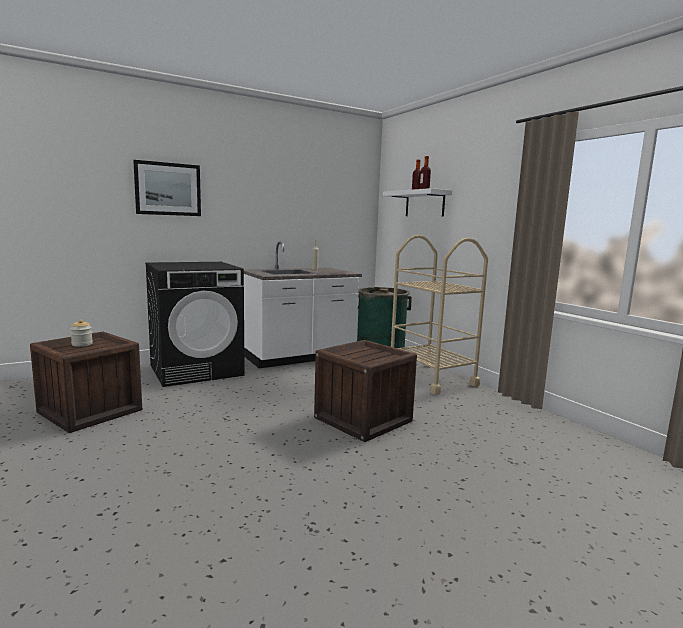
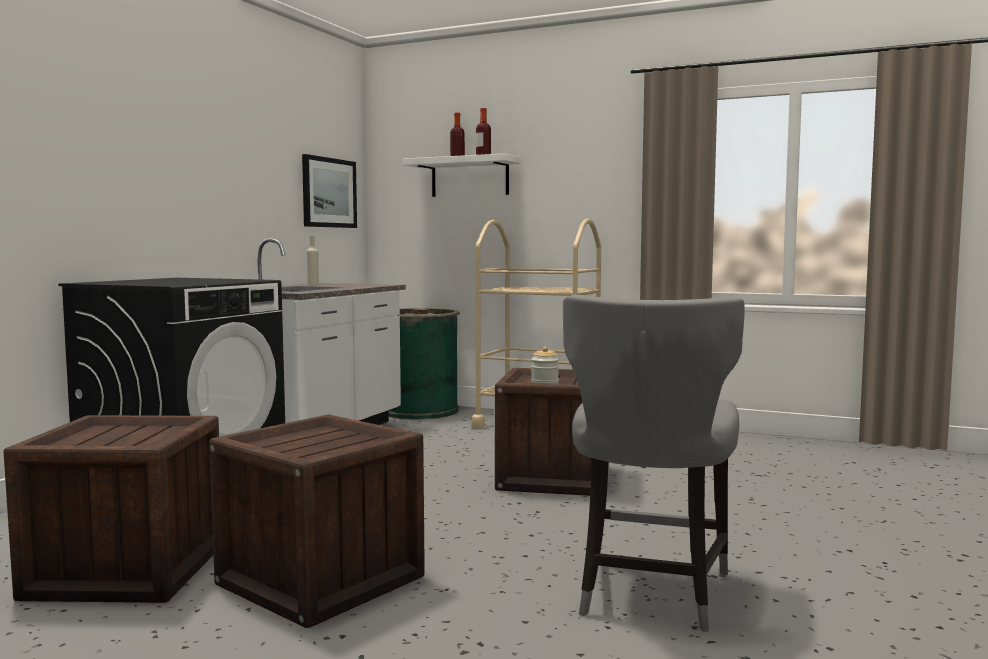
camera: 35 degrees left, 5 degrees down
jar [70,320,93,347] -> jar moved to [531,347,559,384]
picture [133,160,201,216] -> picture moved to [302,154,357,228]
none -> crate [209,414,425,628]
none -> grey chair [563,294,745,632]

